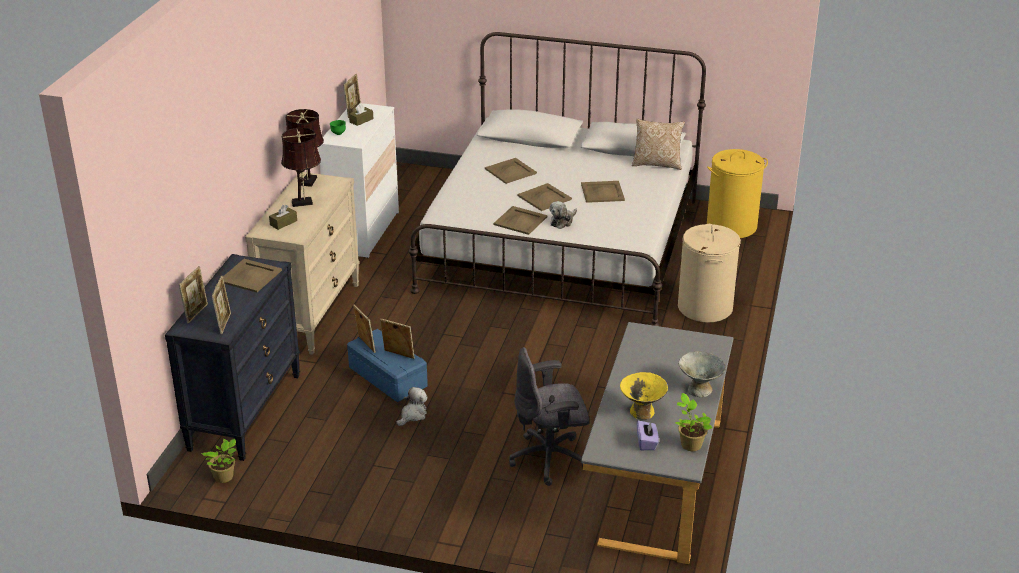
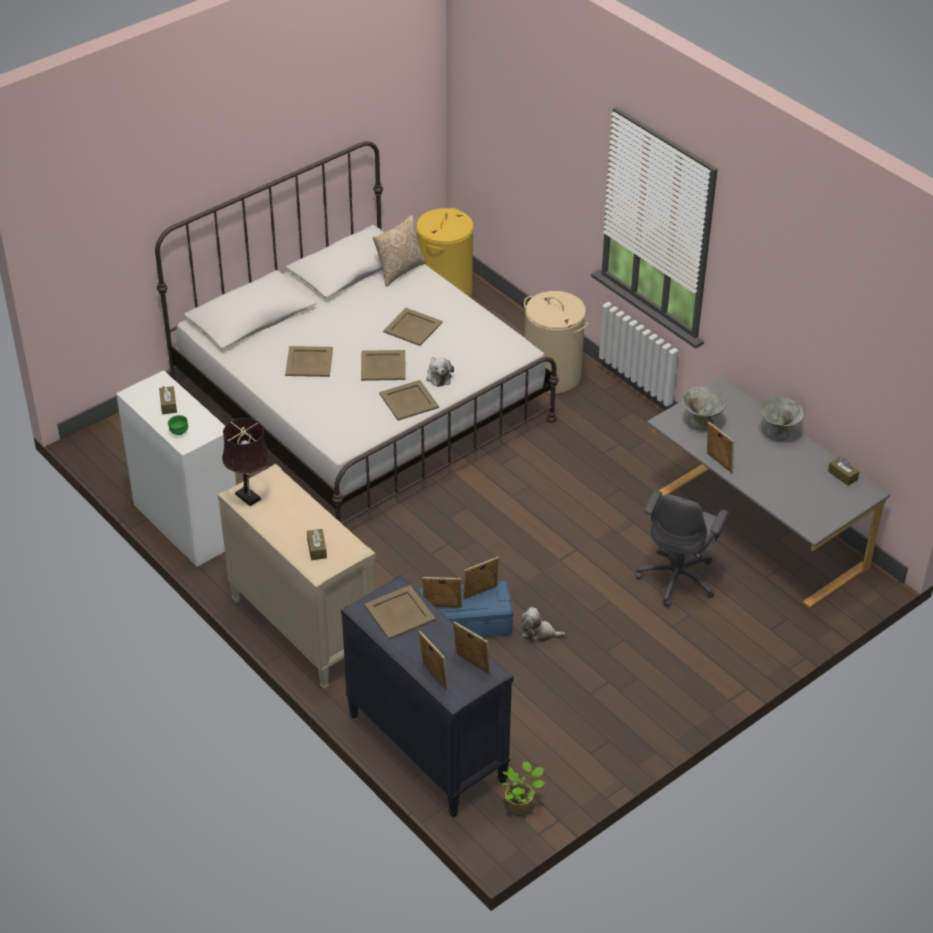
camera: 55 degrees left, 10 degrees up
brown table lamp [281,128,321,207] -> none
picture frame [343,74,361,118] -> picture frame moved to [707,421,734,473]
plush toy [397,387,427,426] -> plush toy turned 60 degrees counterclockwise [521,607,566,643]
yellow bowl [620,372,668,420] -> none
purple tissue box [637,421,659,450] -> none
potted plant [675,393,712,451] -> brown tissue box [828,457,860,486]
none -> grey bowl [682,386,727,431]

